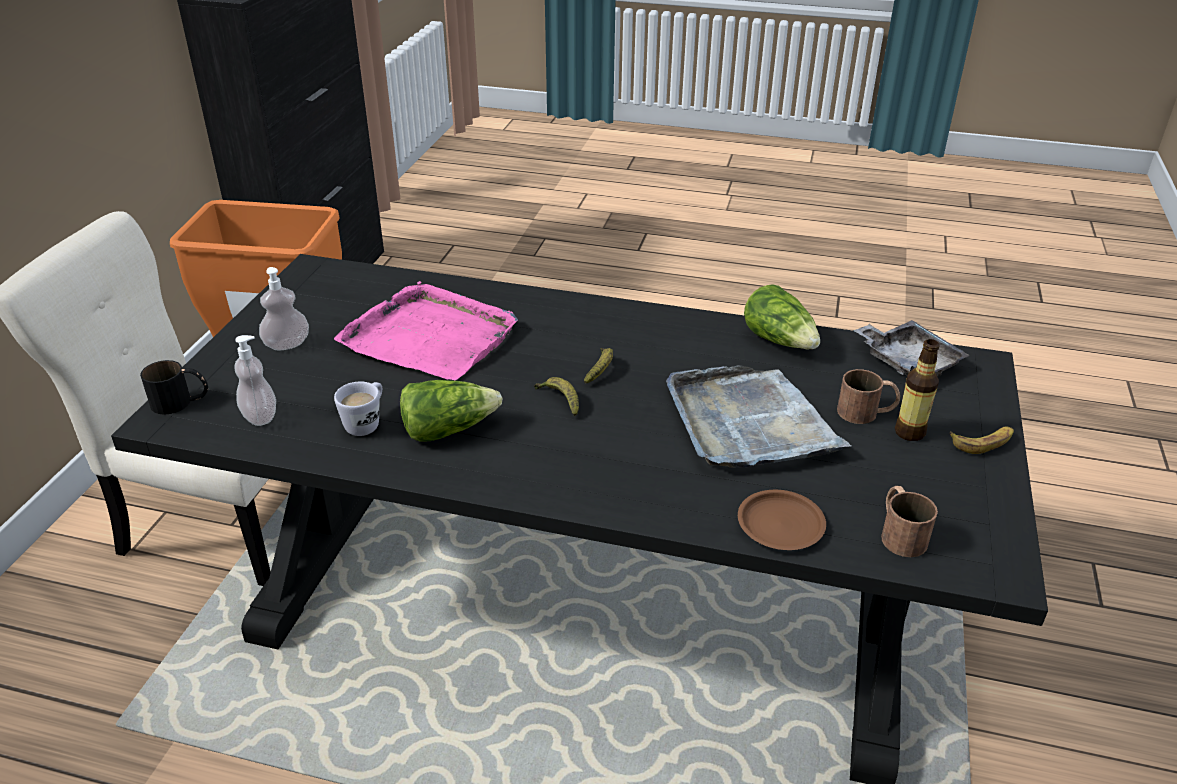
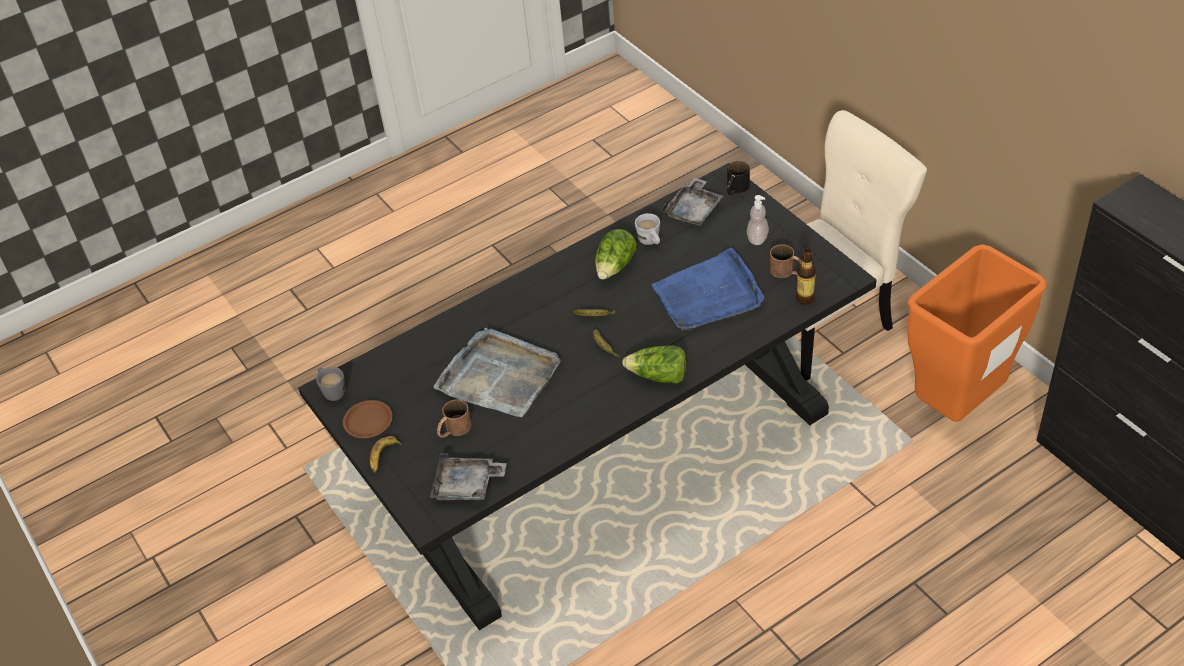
camera: 135 degrees right, 10 degrees up
soap dispenser [235,335,276,426] -> grey tray [662,177,723,226]
pink tray [334,281,518,380] -> blue tray [652,247,764,331]
brown plate [738,490,826,550] -> brown plate moved to [343,400,393,438]
lettuce [744,284,820,349] -> lettuce moved to [622,345,686,384]
brown mug [881,486,938,557] -> brown mug moved to [770,244,802,278]
bottle [895,339,940,441] -> bottle moved to [796,248,816,305]
none -> grey mug [316,367,345,401]

